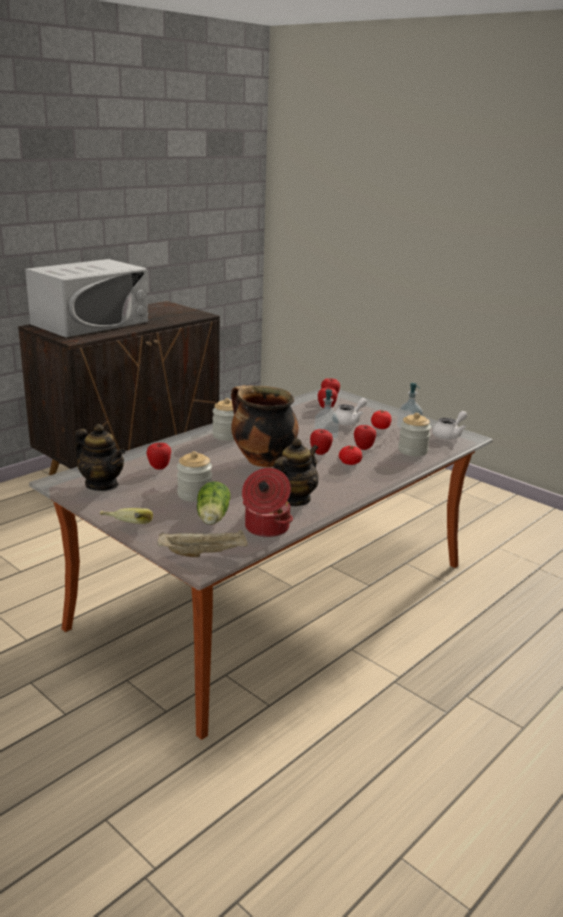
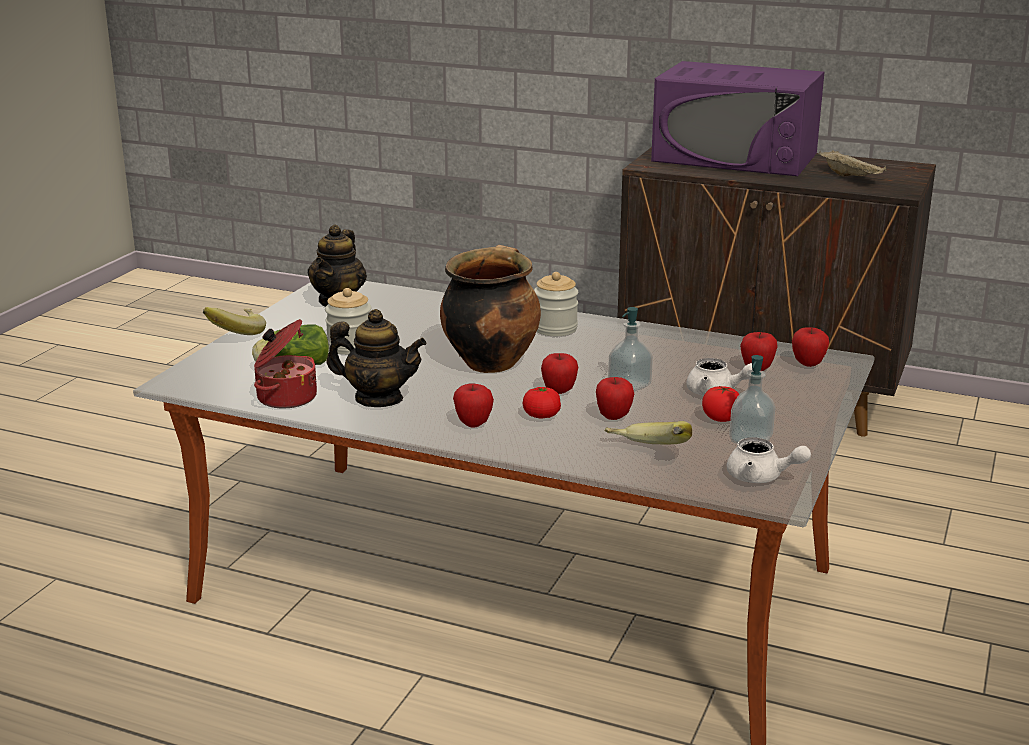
camera: 70 degrees right, 0 degrees up
white microwave [25,259,148,338] -> purple microwave [651,61,824,176]
apple [146,443,171,470] -> apple moved to [453,384,494,428]
beige tray [157,530,248,557] -> beige tray moved to [819,150,886,177]
jar [398,413,431,456] -> banana [605,421,692,445]

